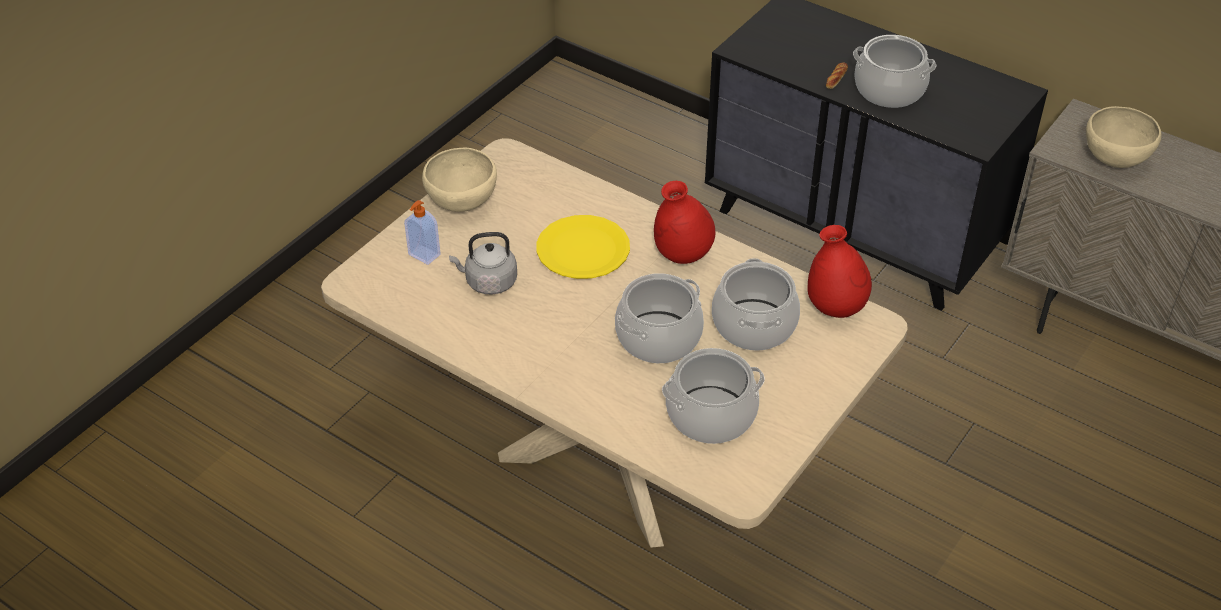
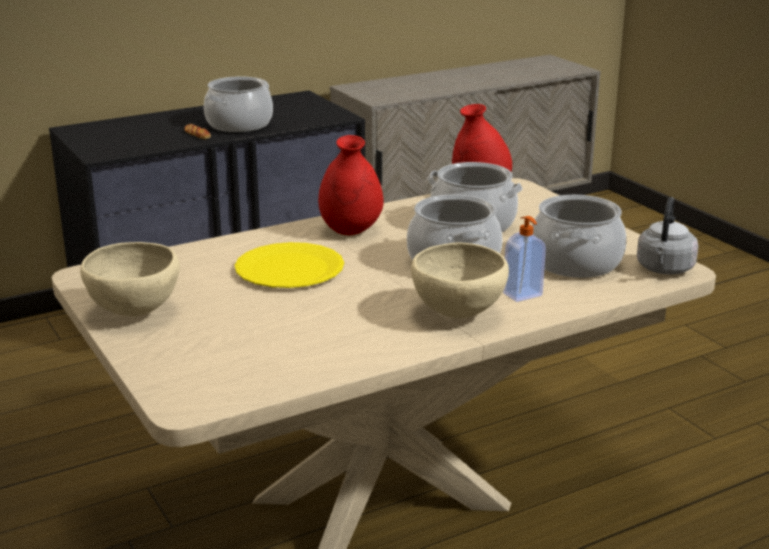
camera: 65 degrees left, 20 degrees down
soap dispenser [404,200,441,265] -> soap dispenser moved to [503,216,546,302]
grey kettle [449,232,517,295] -> grey kettle moved to [637,197,698,275]
beige bowl [1086,106,1162,168] -> beige bowl moved to [411,242,509,318]

